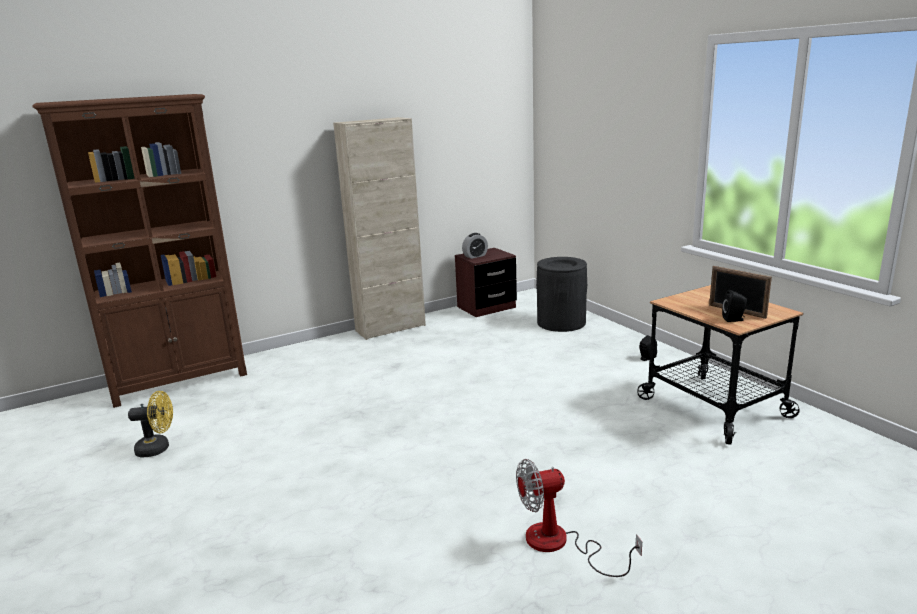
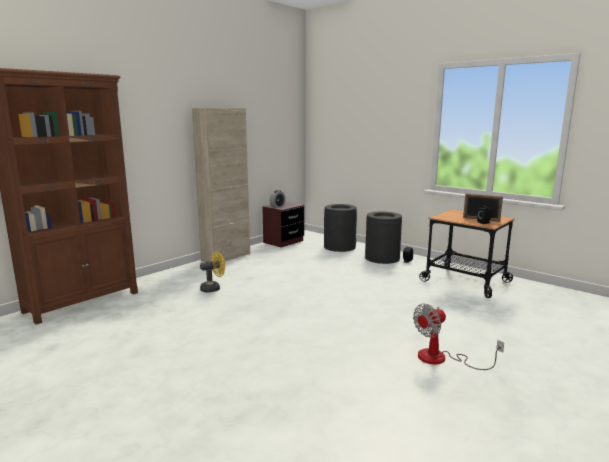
camera: 20 degrees left, 5 degrees down
yellow fan [128,391,173,457] -> yellow fan moved to [200,252,225,293]
none -> black trash can [365,212,402,264]

